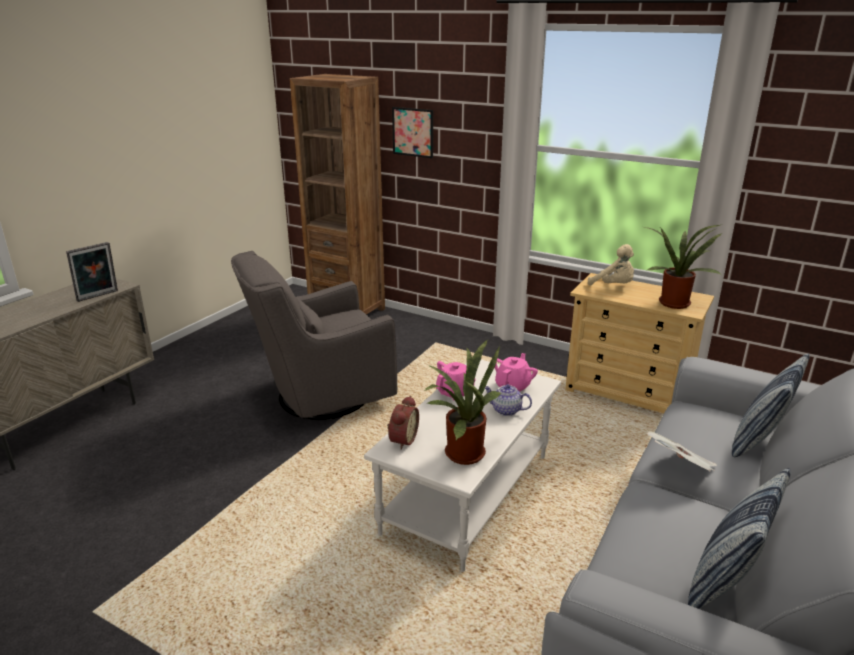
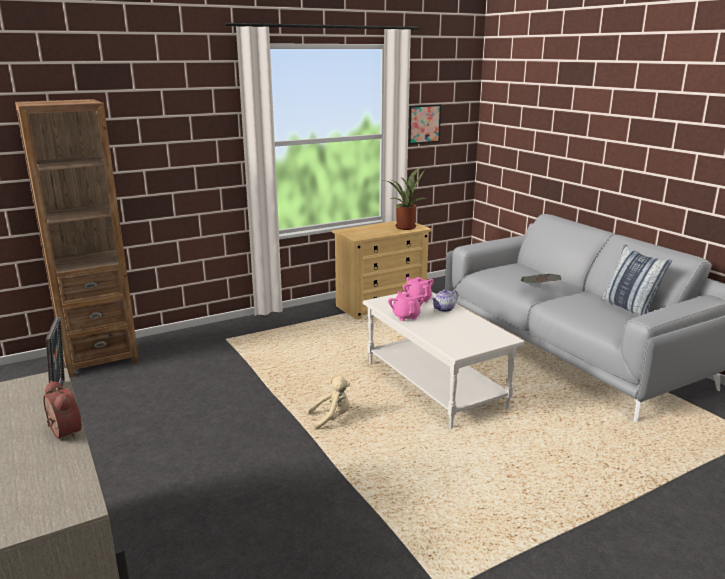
camera: 60 degrees left, 5 degrees down
grey armchair [231,251,397,420] -> none
alarm clock [387,396,419,450] -> alarm clock moved to [43,380,82,439]
picture [392,107,433,158] -> picture moved to [408,104,441,145]
potted plant [424,340,501,465] -> none
beige plush toy [588,244,634,285] -> beige plush toy moved to [308,376,350,429]
pillow [732,353,810,457] -> none

